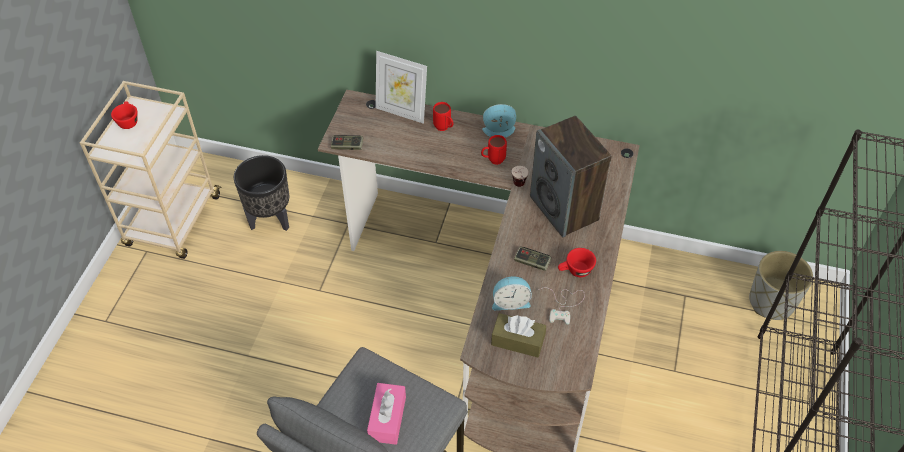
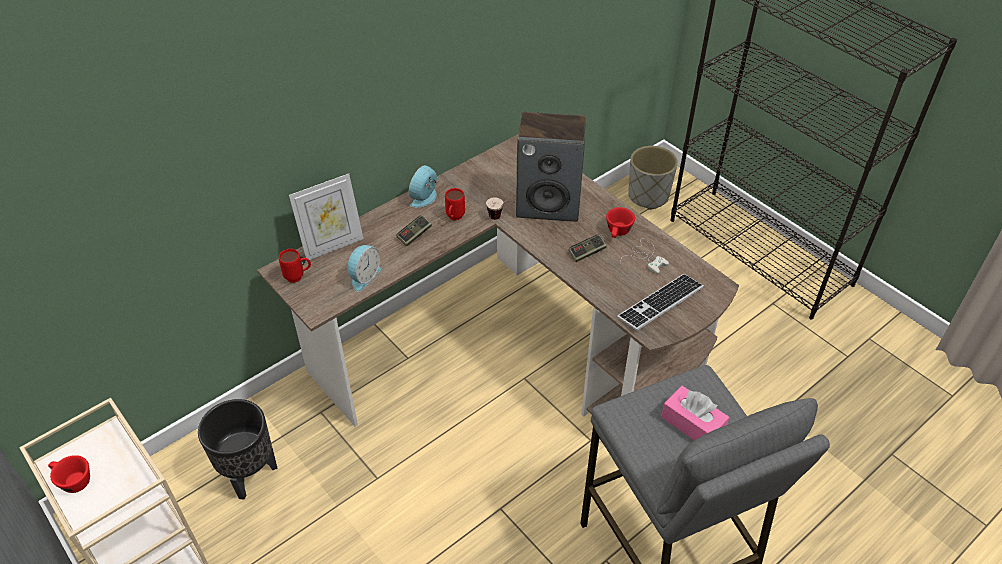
camera: 55 degrees left, 5 degrees down
game controller [331,135,363,150] -> game controller moved to [396,215,432,246]
red mug [433,102,453,131] -> red mug moved to [279,249,311,283]
brown tissue box [491,313,546,357] -> keyboard [617,274,704,331]
alarm clock [492,276,532,310] -> alarm clock moved to [348,245,381,292]

